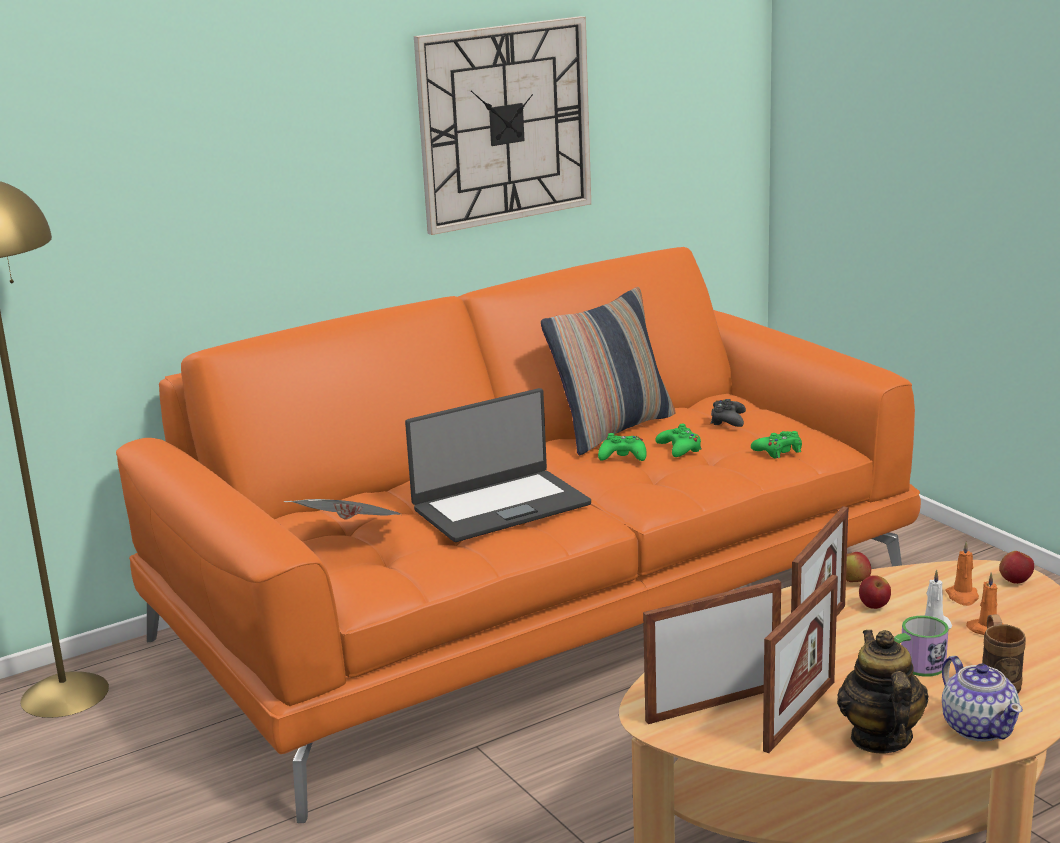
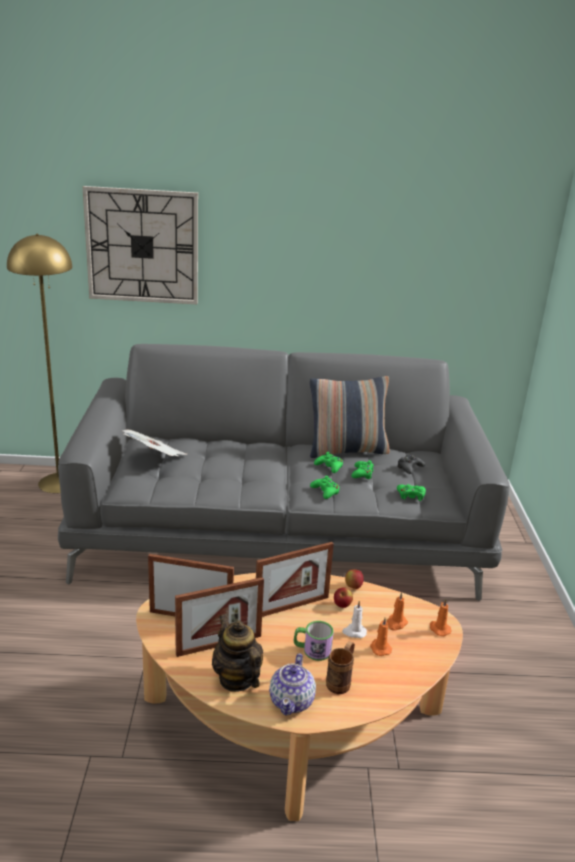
camera: 30 degrees right, 5 degrees up
orange sofa [116,247,921,823] -> grey sofa [58,344,510,601]
laptop [405,388,591,542] -> none
wall clock [414,16,591,235] -> wall clock moved to [83,186,198,304]
teapot [837,630,928,754] -> teapot turned 60 degrees counterclockwise [212,615,263,692]
apple [999,551,1034,584] -> orange candle [430,599,451,636]
none -> green game controller [310,476,340,499]

